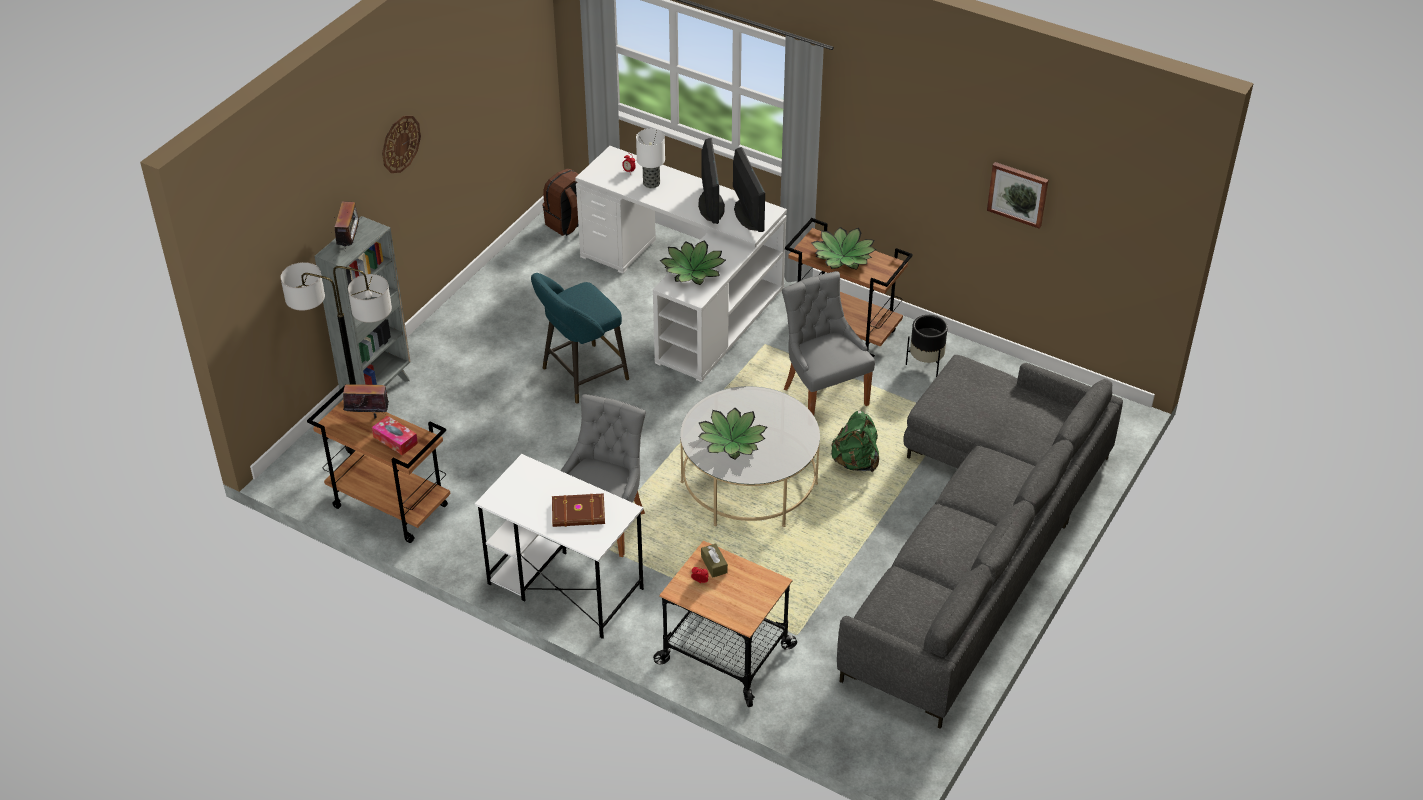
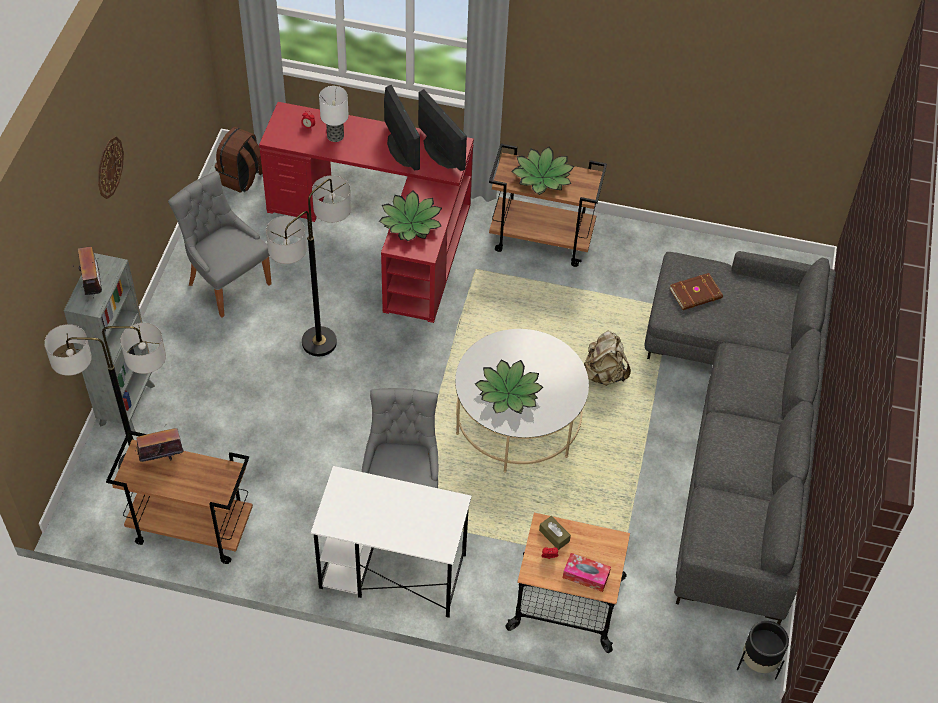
camera: 20 degrees left, 10 degrees up
tissue box [372,416,418,455] -> tissue box moved to [563,553,611,592]
turquoise stool [531,273,629,404] -> floor lamp [266,175,351,356]
brown book [552,493,605,527] -> brown book moved to [669,273,723,310]
white desk [575,146,787,382] -> red desk [259,102,474,323]
grey chair [782,271,875,415] -> grey chair moved to [168,171,272,318]
green backpack [831,411,879,472] -> beige backpack [584,331,631,386]
black planter [906,315,948,377] -> black planter moved to [737,621,789,679]
picture [987,162,1049,229] -> none

